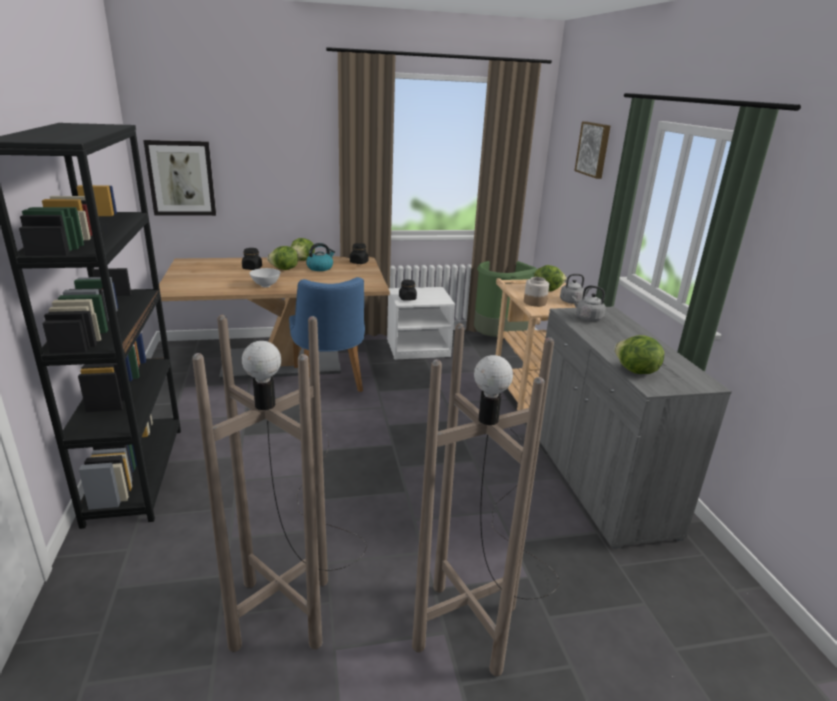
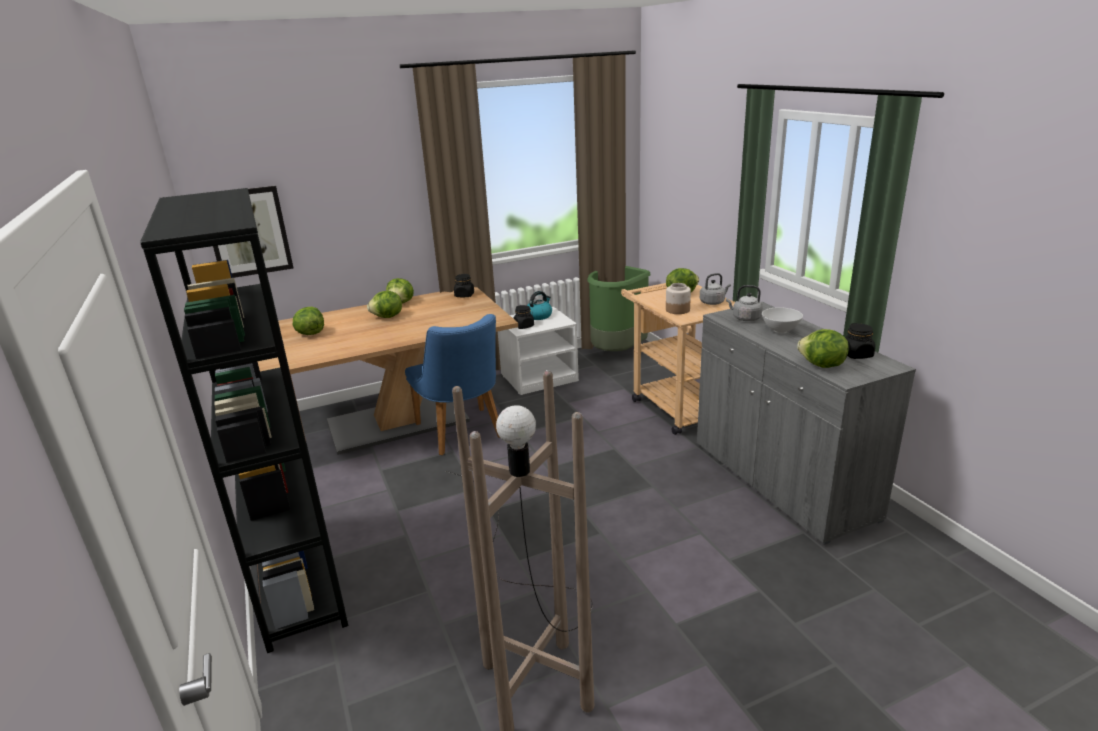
camera: 10 degrees left, 0 degrees up
black jar [242,248,262,270] -> black jar moved to [845,323,875,359]
white bowl [250,268,280,287] -> white bowl moved to [762,307,803,334]
kettle [306,243,335,271] -> kettle moved to [527,291,552,320]
brown floor lamp [412,323,559,676] -> none
picture [574,121,610,179] -> none
none -> lettuce [293,307,324,335]

